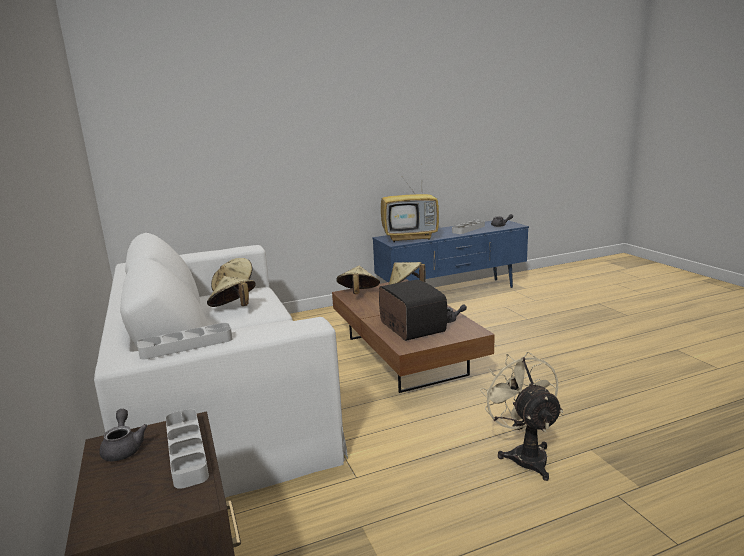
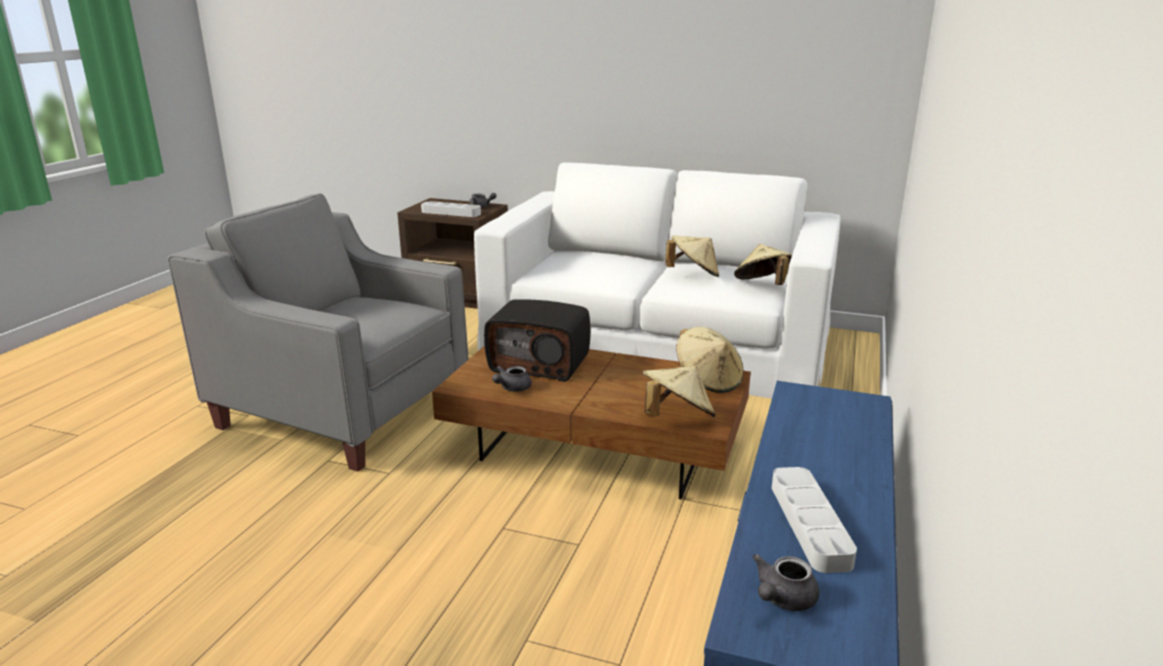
camera: 130 degrees right, 5 degrees up
grey tray [137,323,233,359] -> none
television [381,174,439,242] -> none
beige fan [480,352,563,481] -> grey armchair [168,193,469,472]

